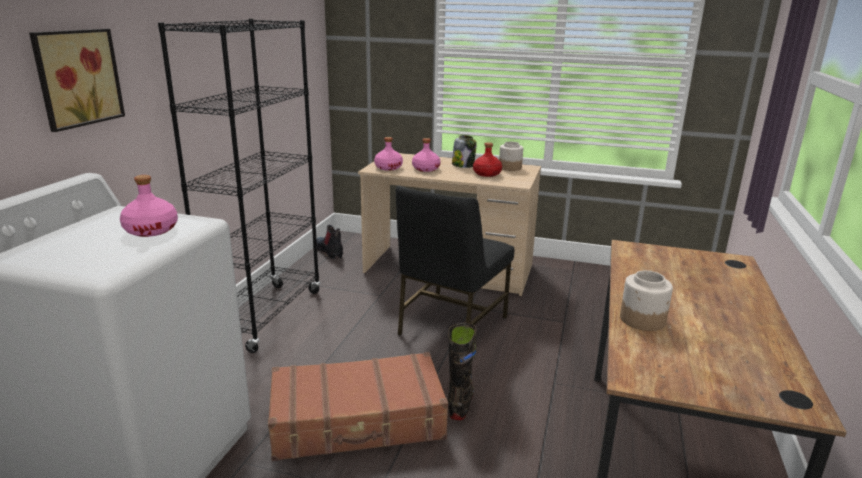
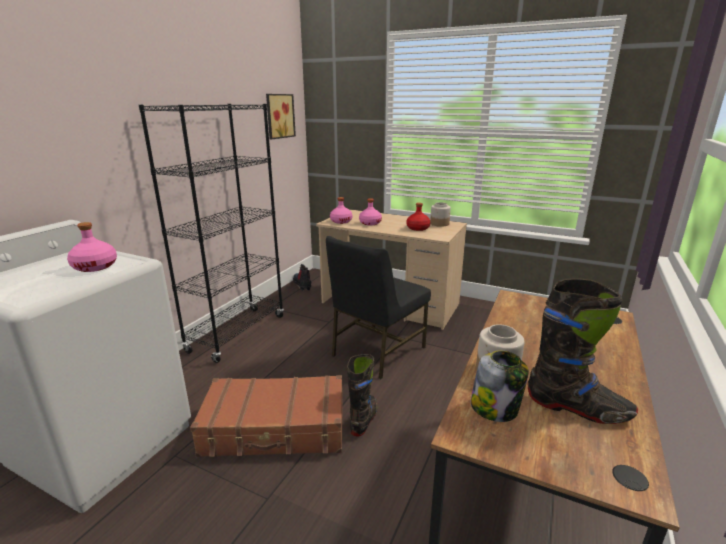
camera: 10 degrees right, 0 degrees up
picture [29,29,125,132] -> picture moved to [266,94,296,139]
jar [452,135,477,168] -> jar moved to [470,350,529,422]
none -> black boot [528,278,638,424]

